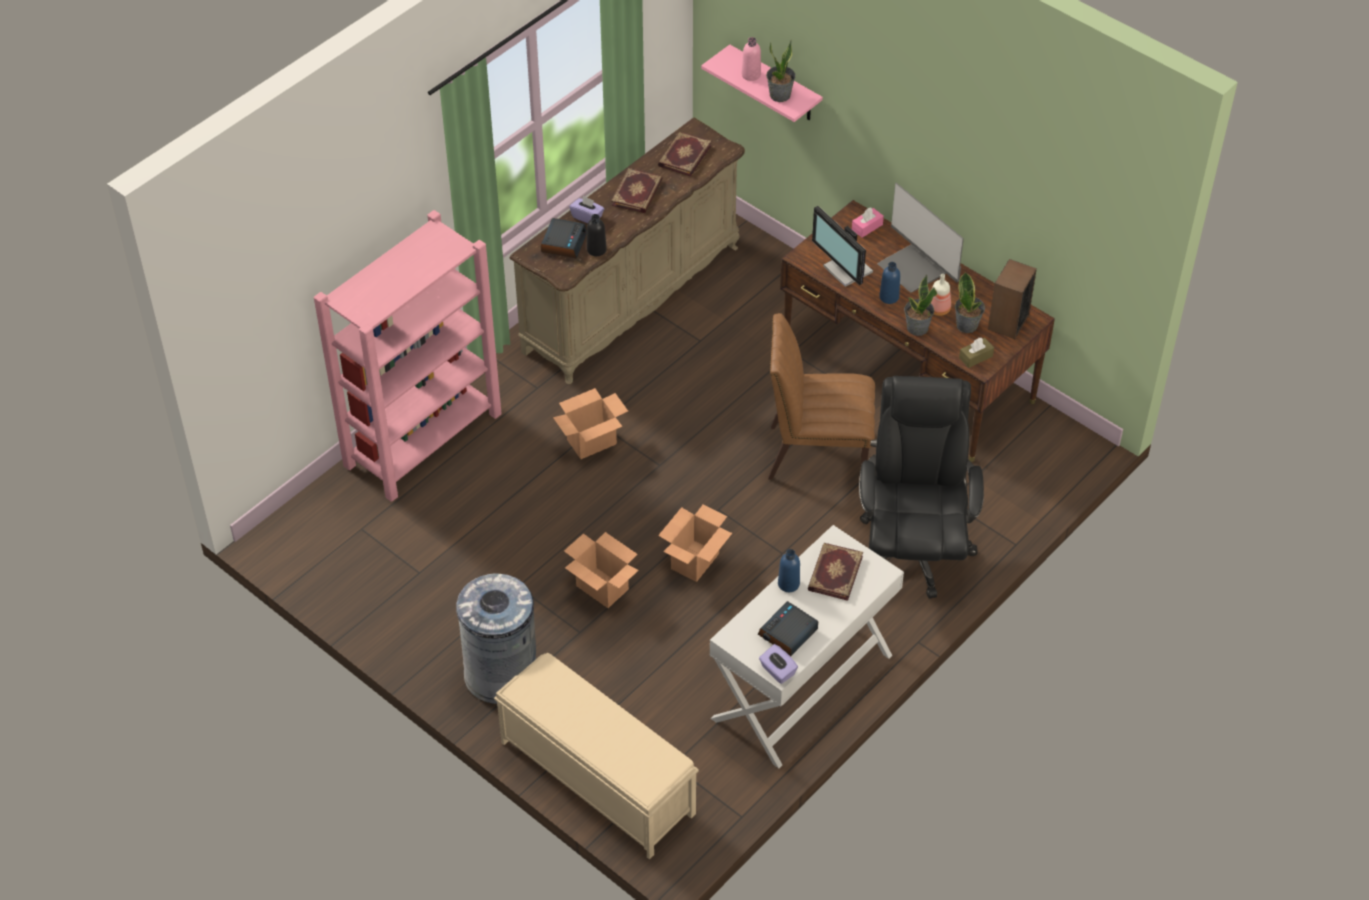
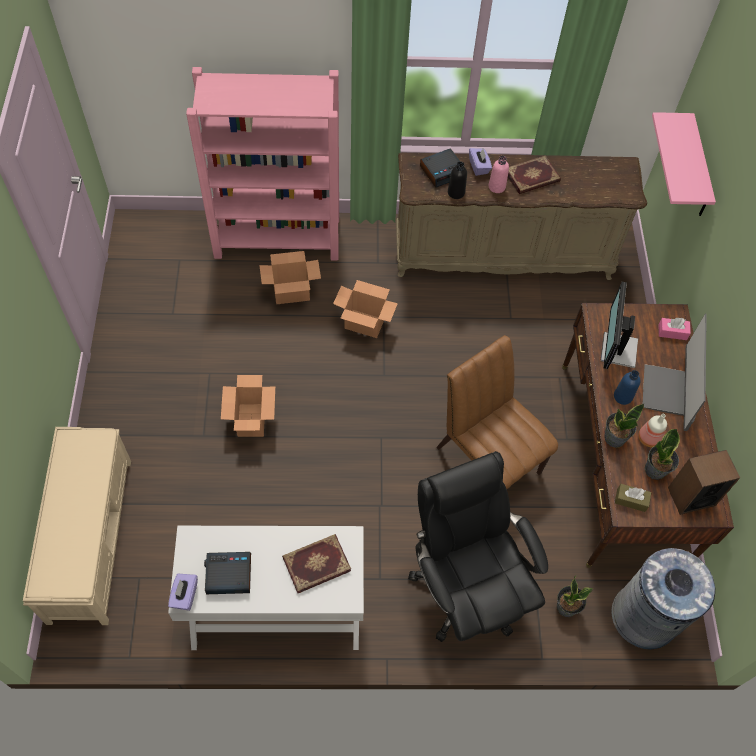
camera: 45 degrees right, 10 degrees up
grey trash can [456,573,536,704] -> grey trash can moved to [611,548,715,649]
book [658,132,711,177] -> none
cardboard box [658,505,732,582] -> cardboard box moved to [259,251,321,304]
pink bottle [742,37,761,81] -> pink bottle moved to [488,156,509,193]
potted plant [766,40,796,102] -> potted plant moved to [557,575,594,617]
blue bottle [778,549,800,592] -> none
black office chair [859,376,984,599] -> black office chair turned 75 degrees counterclockwise [408,451,548,642]

